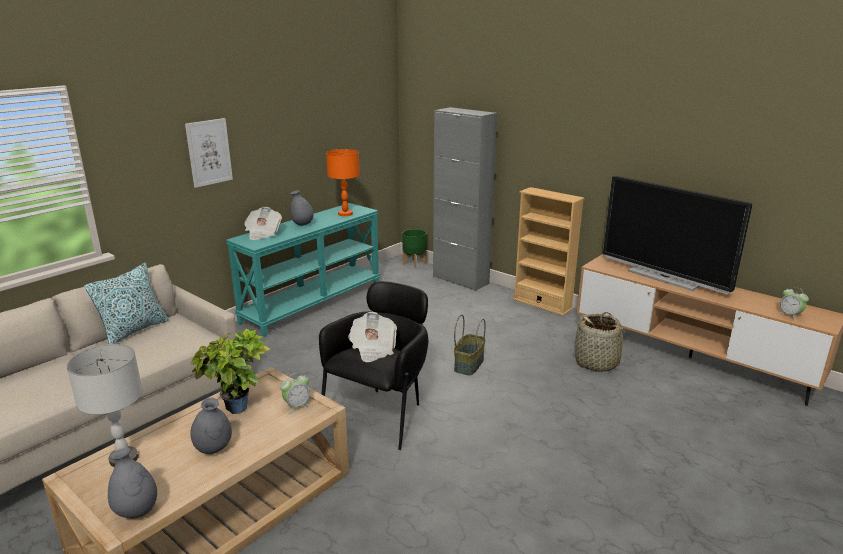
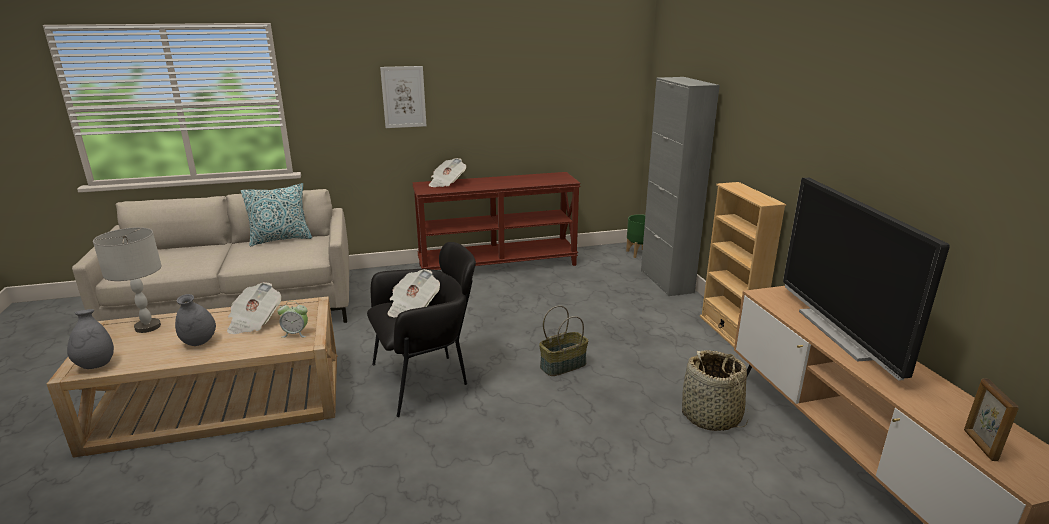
camera: 35 degrees right, 0 degrees up
potted plant [191,329,270,414] -> newspaper [227,282,281,334]
turquoise console table [226,203,380,337] -> brown console table [412,172,581,270]
grey vase [290,190,314,226] -> none
orange table lamp [326,149,360,216] -> none
alarm clock [778,287,809,321] -> picture frame [964,378,1019,461]

